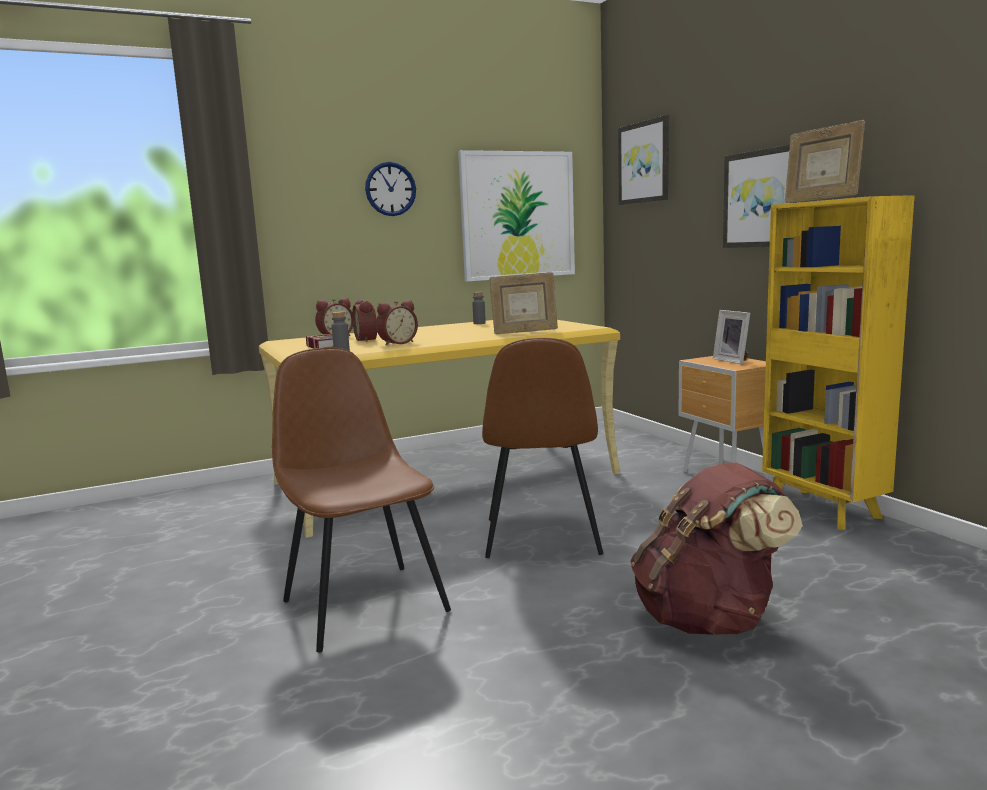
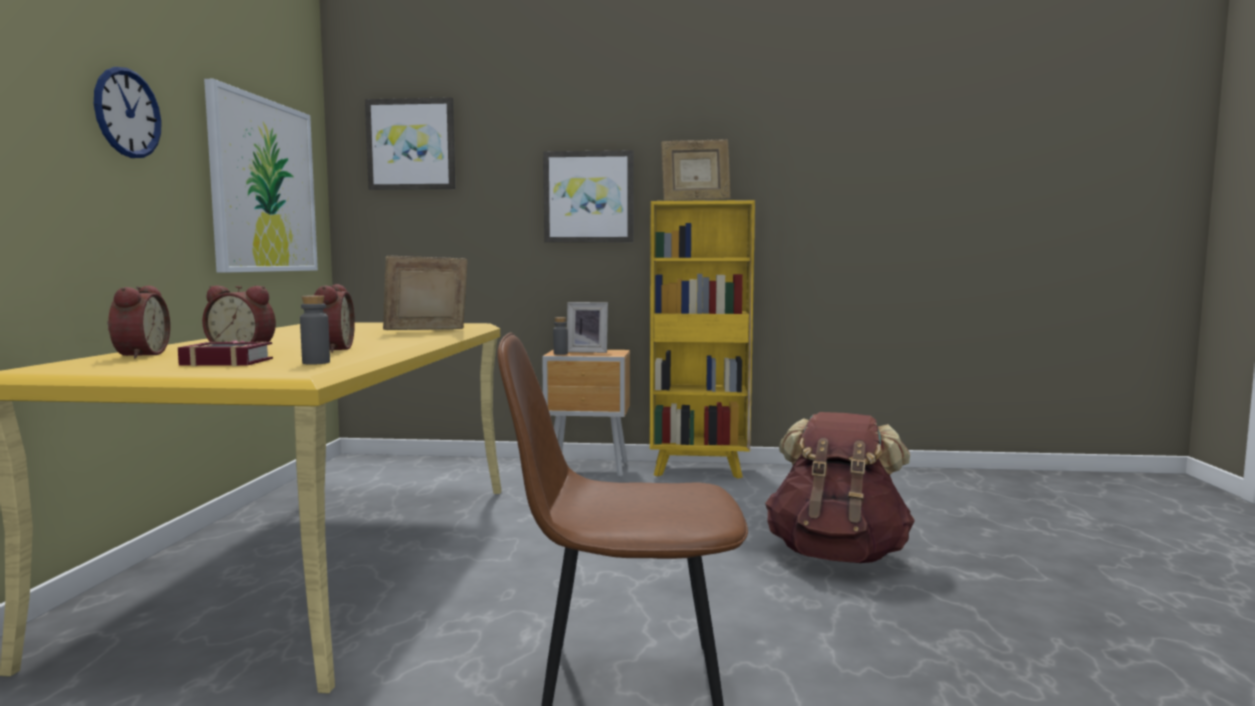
camera: 60 degrees left, 5 degrees down
grey bottle [472,292,486,324] -> grey bottle moved to [553,317,568,355]
brown chair [482,338,603,558] -> none
picture frame [489,272,558,334] -> picture frame turned 150 degrees counterclockwise [383,256,468,330]

